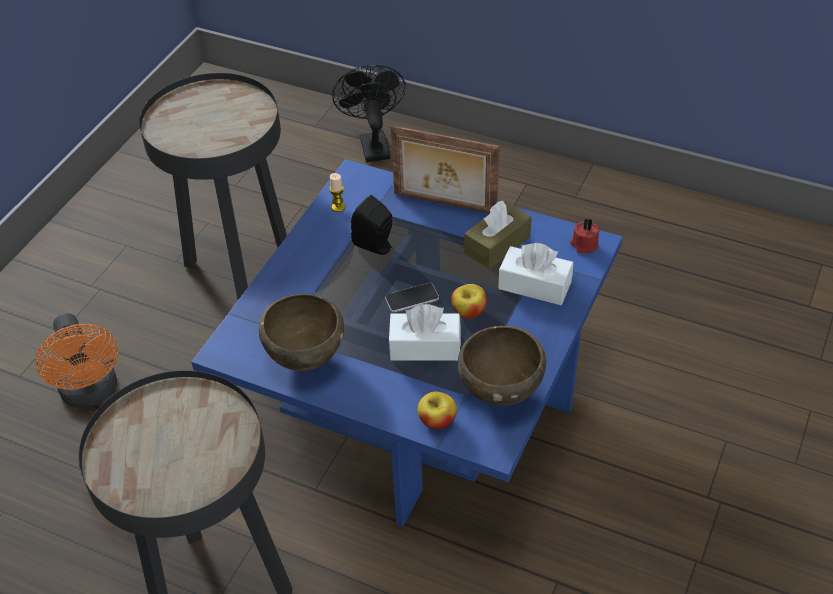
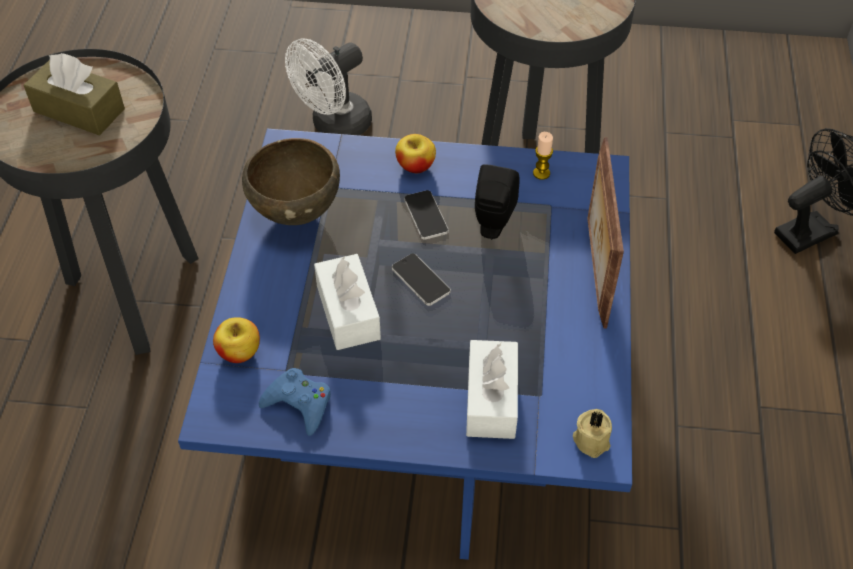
camera: 70 degrees right, 5 degrees up
orange fan [36,313,118,408] -> white fan [285,38,372,135]
apple [451,284,487,319] -> apple moved to [395,134,436,173]
brown bowl [458,326,546,406] -> blue game controller [259,368,331,436]
brown tissue box [464,201,532,269] -> brown tissue box moved to [24,53,125,135]
red candle [570,219,600,253] -> beige candle [573,409,612,458]
none -> phone [404,190,449,240]

